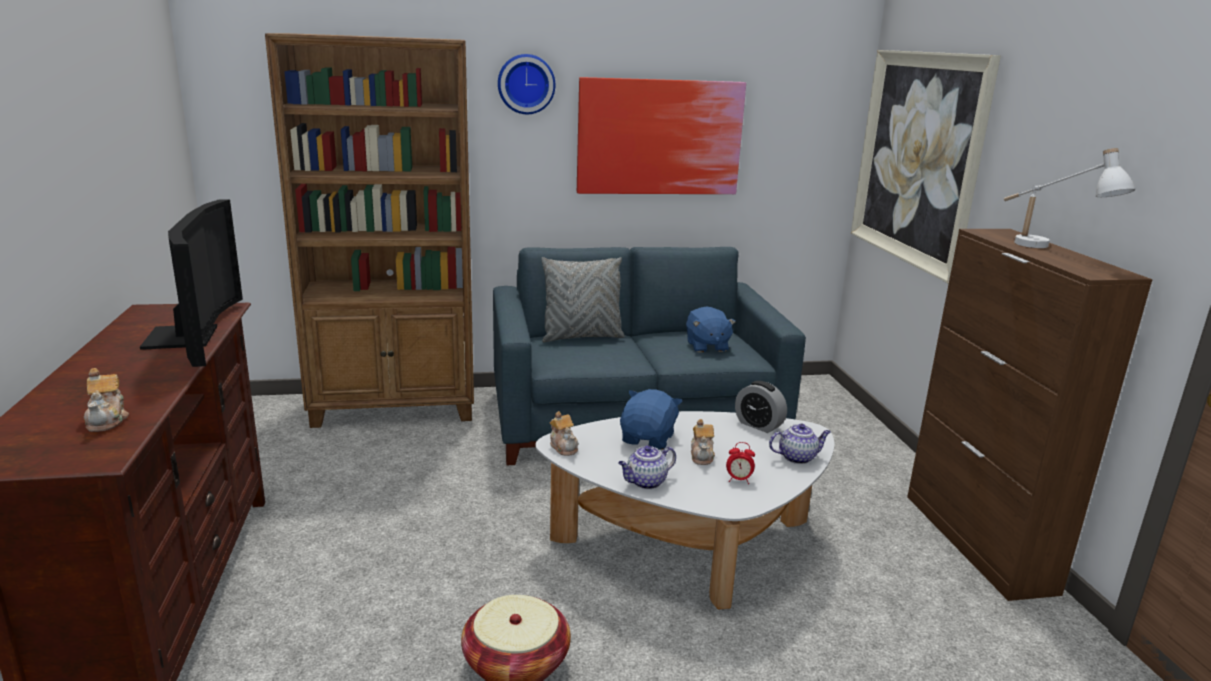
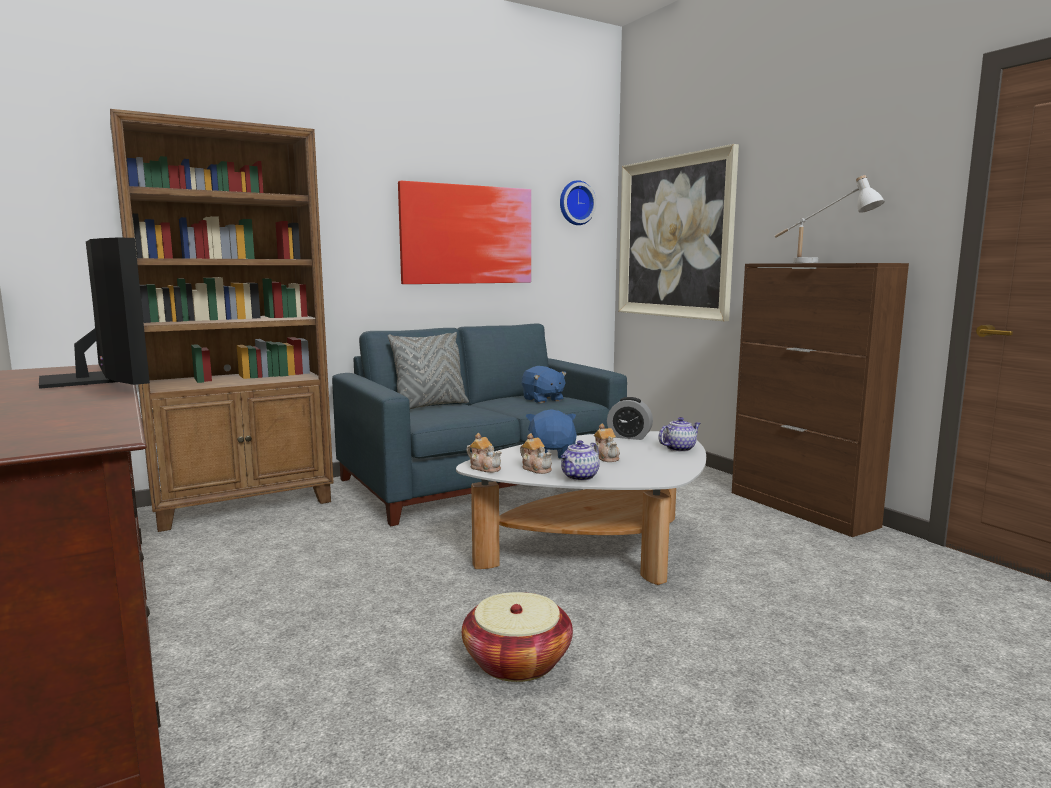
camera: 20 degrees left, 10 degrees down
teapot [84,368,129,432] -> teapot moved to [520,433,552,474]
wall clock [498,54,555,114] -> wall clock moved to [560,180,597,225]
alarm clock [726,442,755,484] -> none

